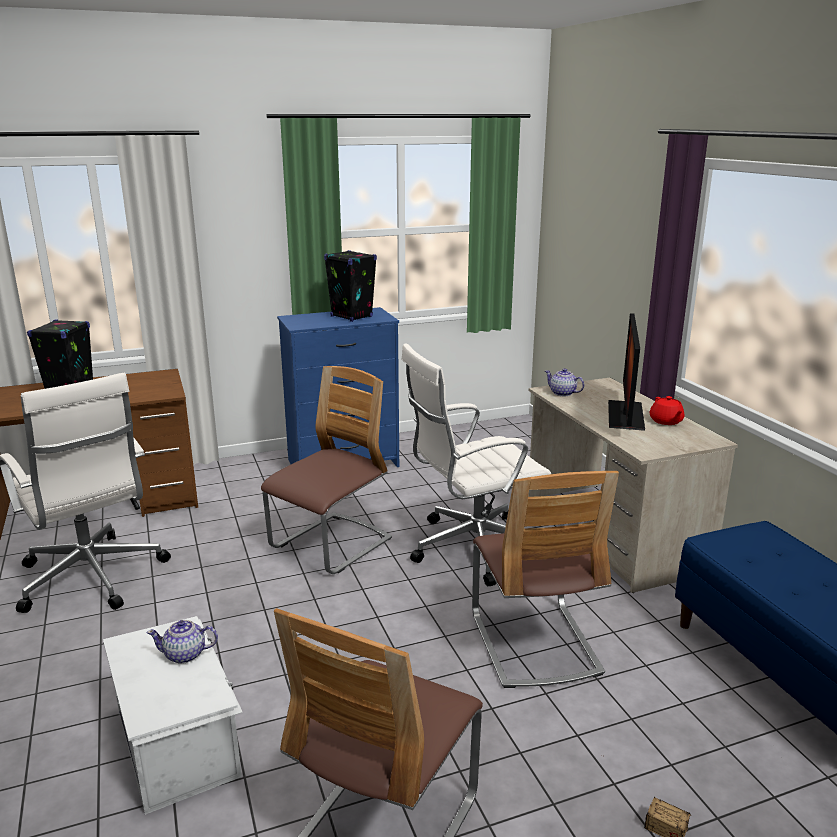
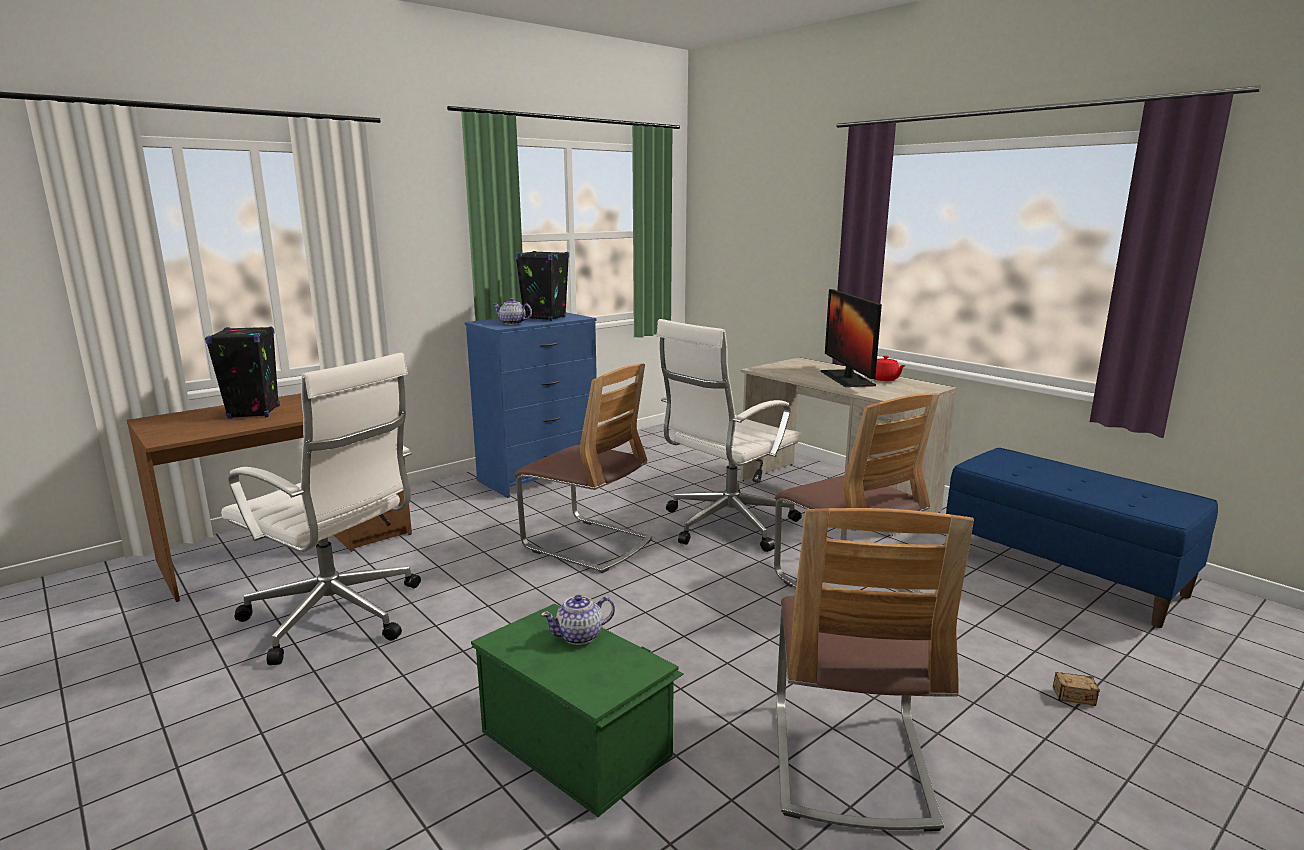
camera: 20 degrees left, 5 degrees down
white storage box [103,616,243,815] -> green storage box [471,604,684,817]
chair [261,366,392,574] -> chair turned 105 degrees clockwise [514,364,652,573]
teapot [545,368,584,396] -> teapot moved to [493,298,532,325]

